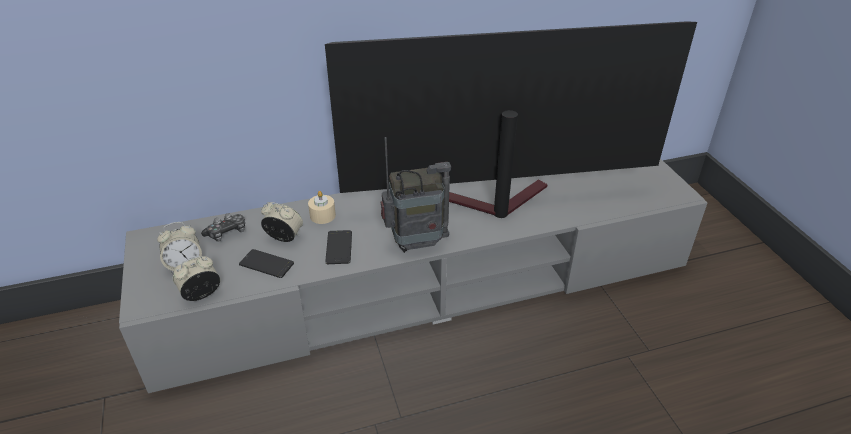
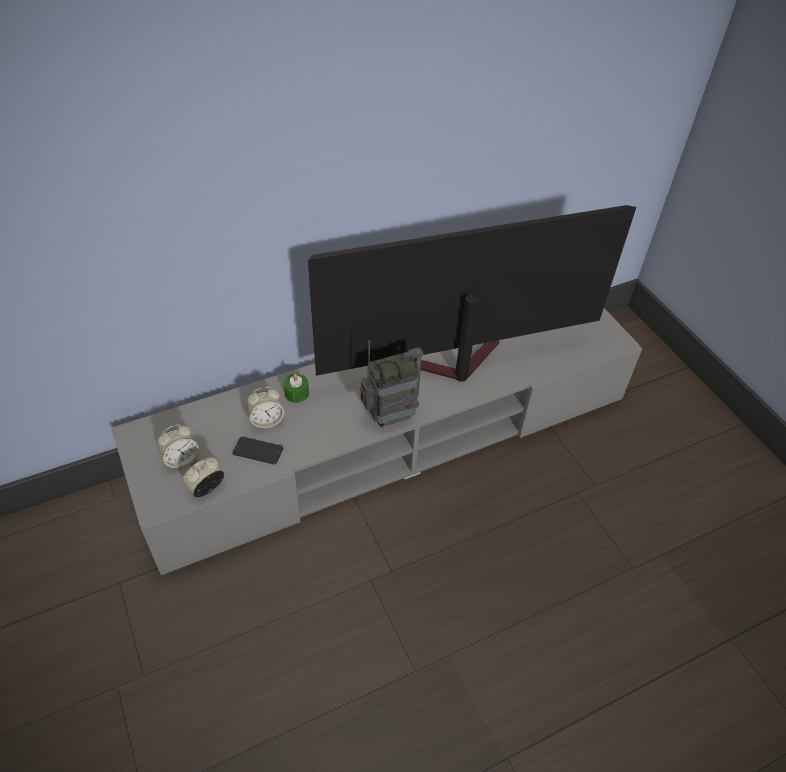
camera: 10 degrees left, 10 degrees up
game controller [201,214,245,242] -> none
alarm clock [261,202,303,242] -> alarm clock turned 150 degrees clockwise [247,387,284,429]
beige candle [308,191,336,224] -> green candle [284,374,309,403]
phone [325,230,352,264] -> none

